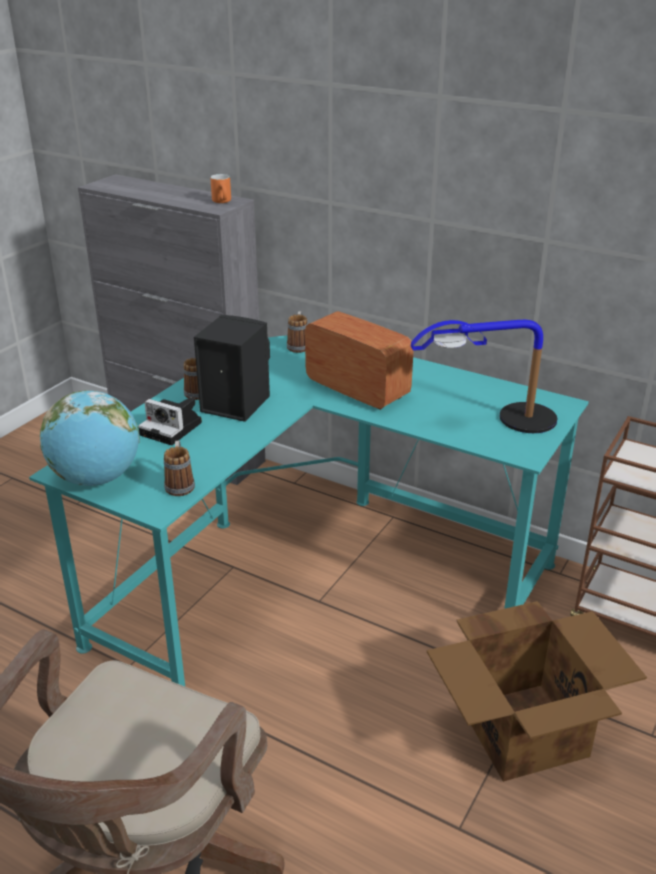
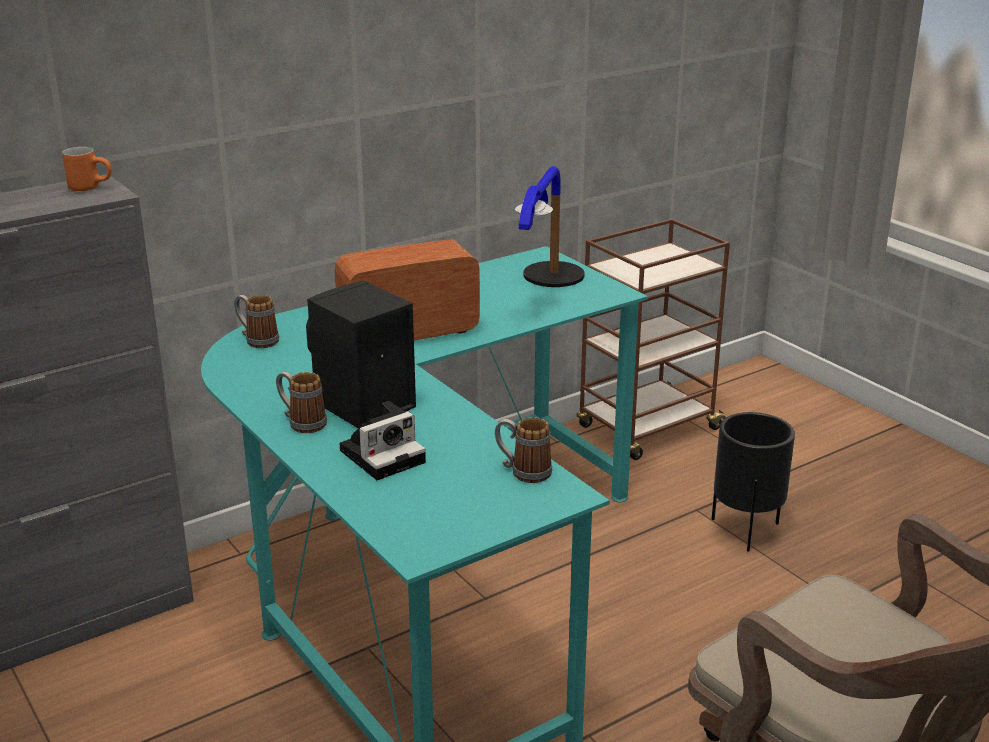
camera: 65 degrees left, 5 degrees down
globe [40,390,140,486] -> none
cardboard box [427,601,647,782] -> black planter [712,412,795,551]

